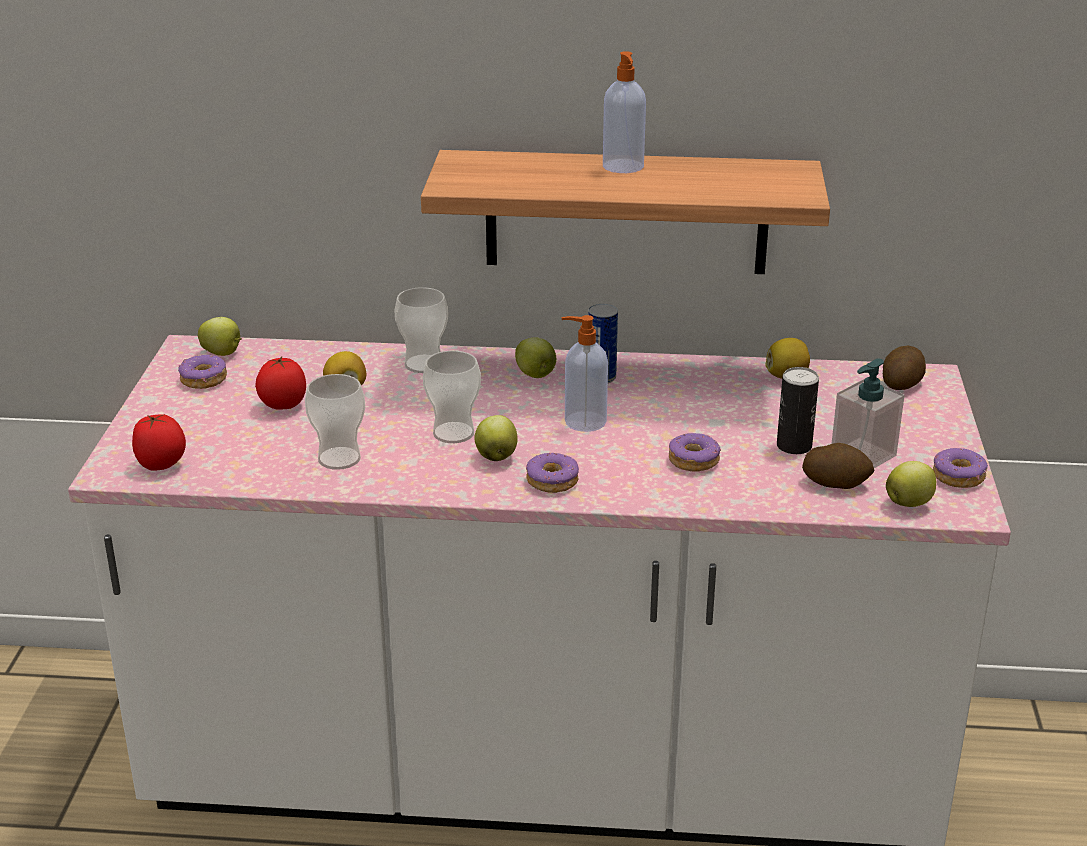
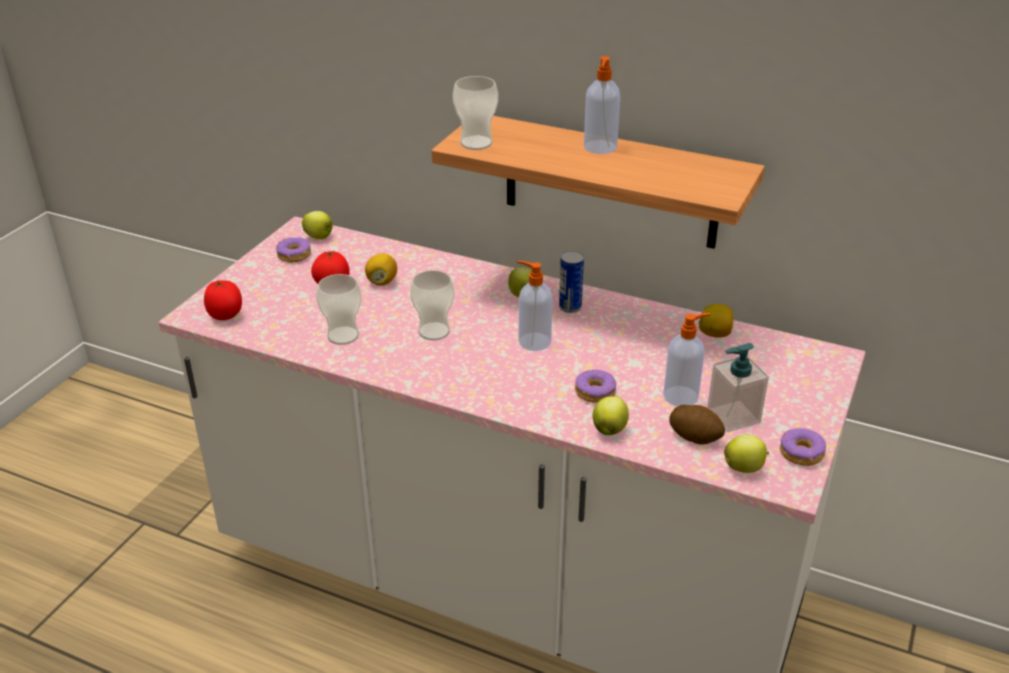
camera: 20 degrees right, 5 degrees up
cup [394,287,448,373] -> cup moved to [453,76,498,150]
apple [474,415,518,461] -> apple moved to [593,396,629,435]
donut [526,453,579,493] -> none
can [777,367,819,454] -> soap dispenser [663,313,711,407]
potato [883,346,926,390] -> none

